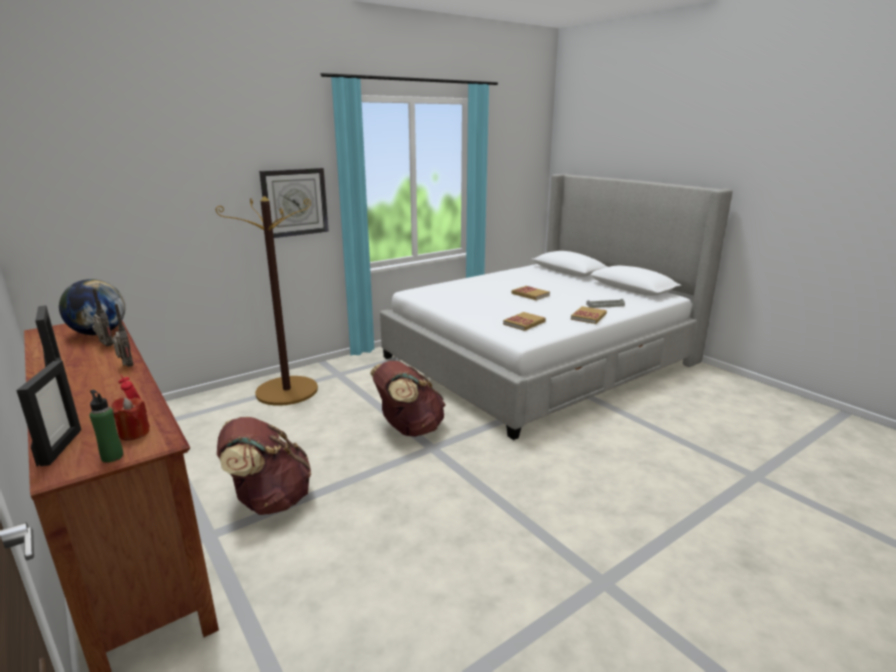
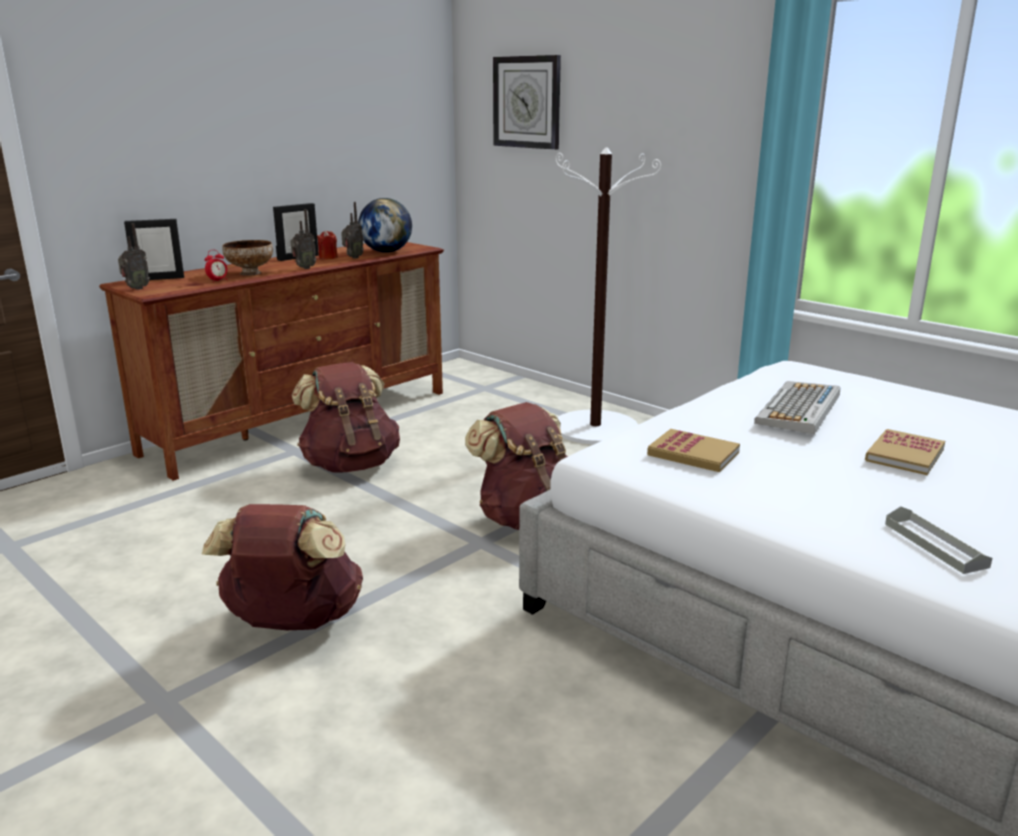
camera: 80 degrees right, 0 degrees up
green bottle [90,390,123,463] -> radio [118,223,150,290]
red candle [112,397,150,440] -> red candle moved to [317,230,338,259]
brown clothes rack [216,196,318,406] -> white clothes rack [556,147,661,444]
wall clock [259,168,329,238] -> wall clock moved to [493,55,561,150]
book [571,306,607,324] -> none
none -> brown backpack [202,504,363,630]
none -> bowl [222,240,273,276]
none -> keyboard [754,381,840,434]

